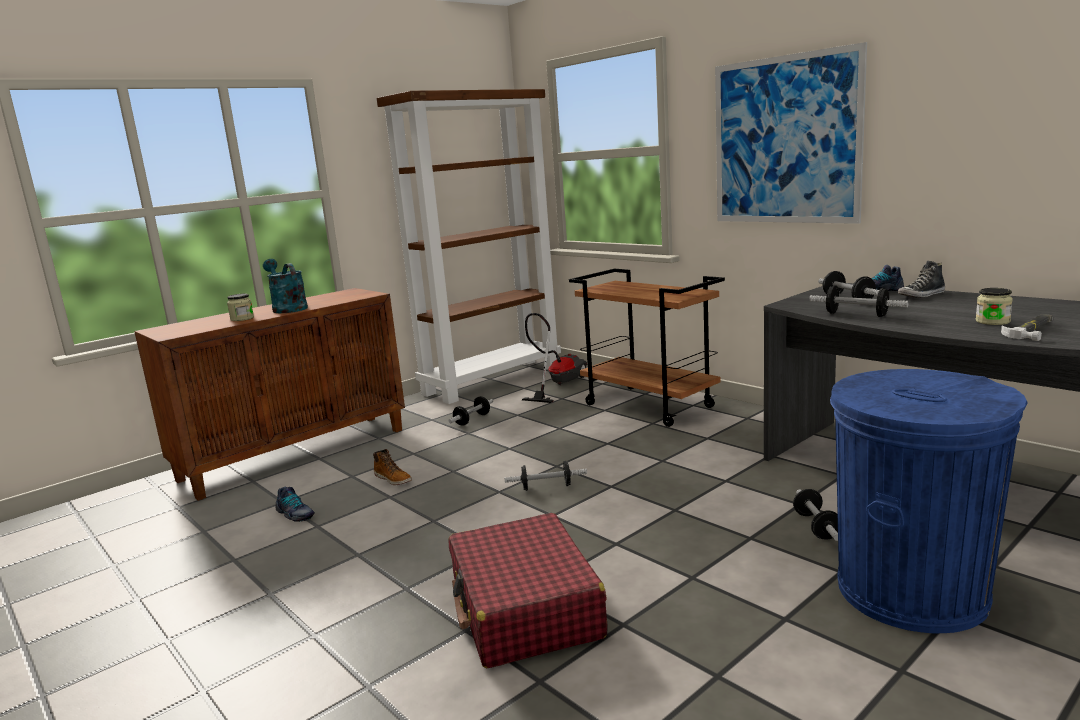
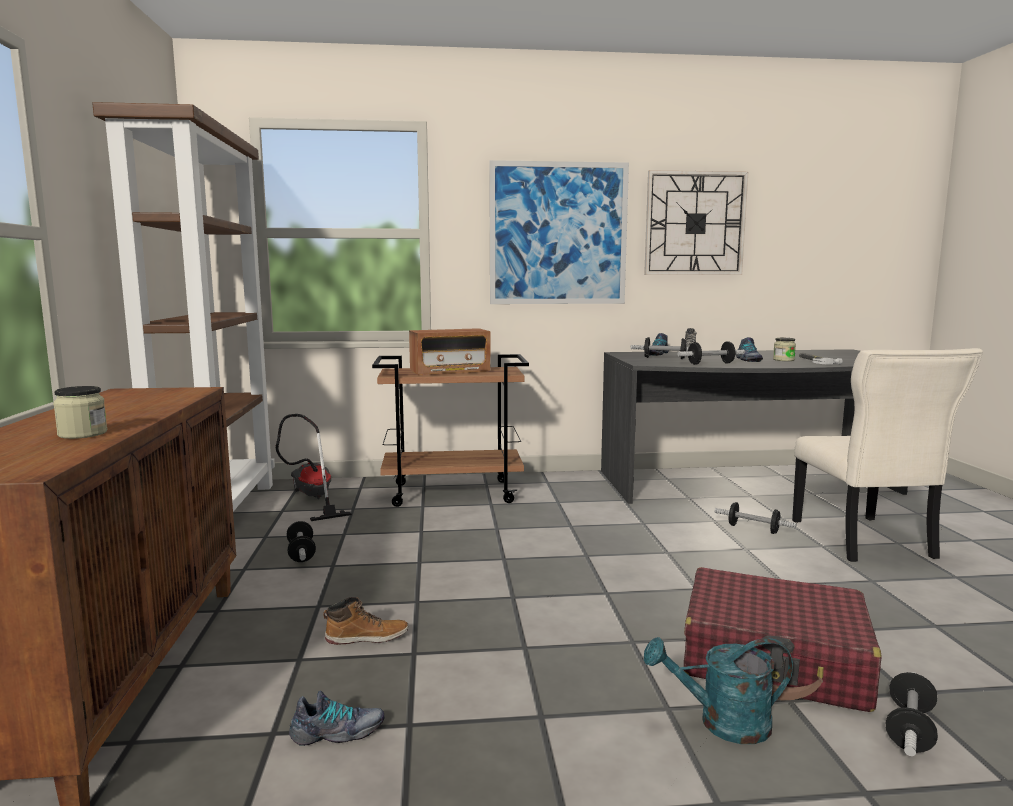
camera: 55 degrees left, 5 degrees down
turquoise watering can [263,259,308,313] -> turquoise watering can moved to [644,637,793,744]
dumbbell [504,461,587,491] -> dumbbell moved to [886,672,938,756]
blue trash can [830,369,1028,633] -> beige chair [792,348,983,562]
none -> radio [409,328,490,376]
none -> wall clock [644,170,748,275]
none -> shoe [736,337,763,362]

